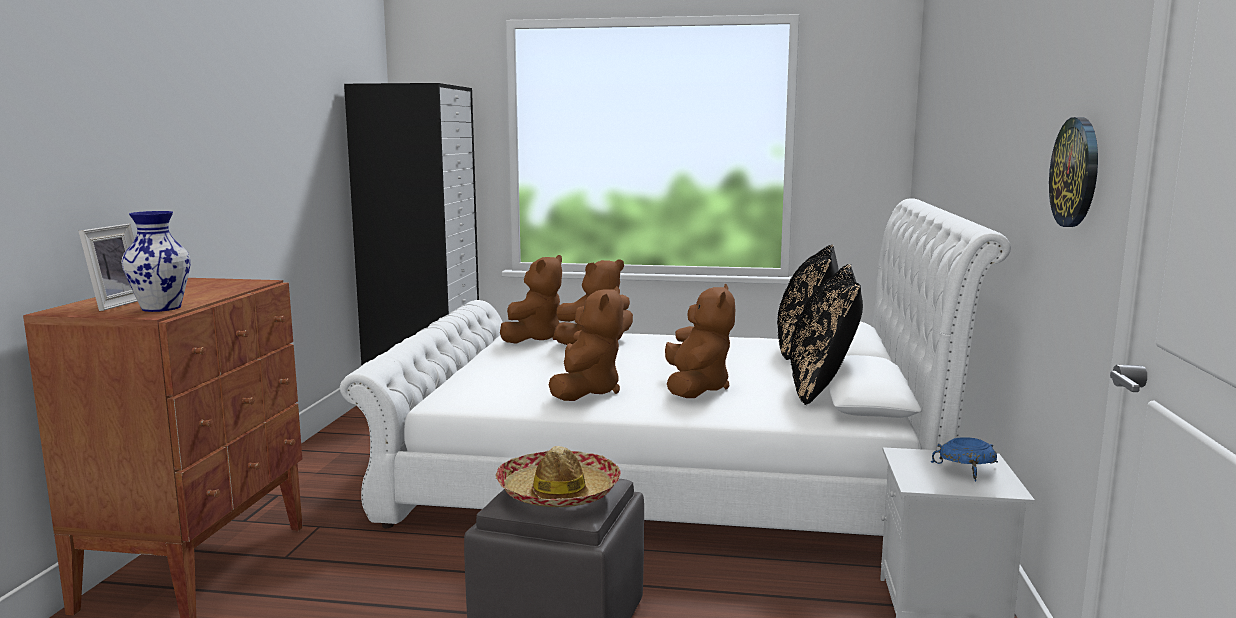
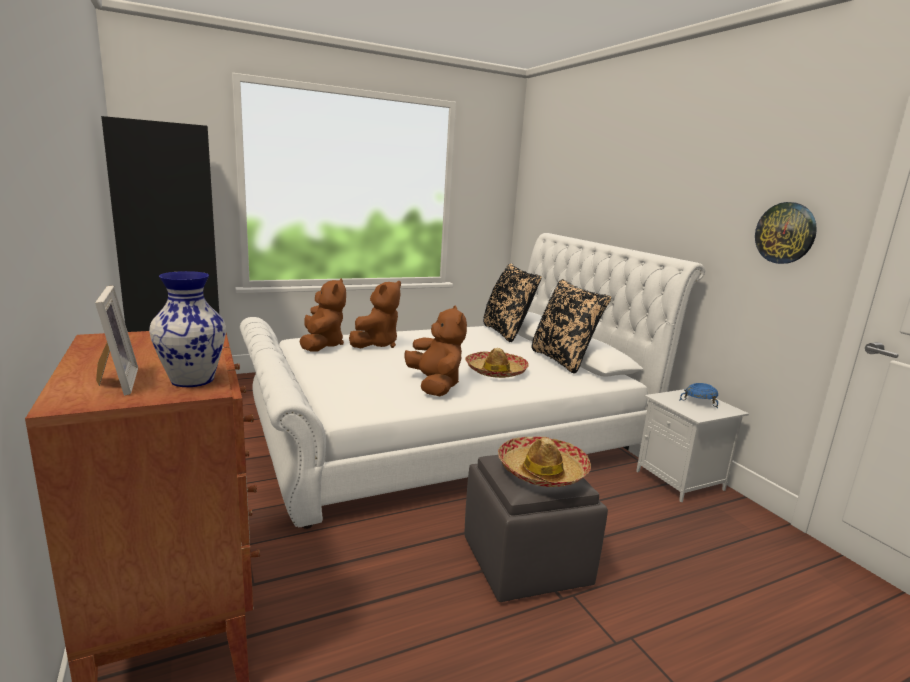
camera: 35 degrees left, 5 degrees up
brown plush toy [665,284,735,398] -> hat [465,348,529,378]

